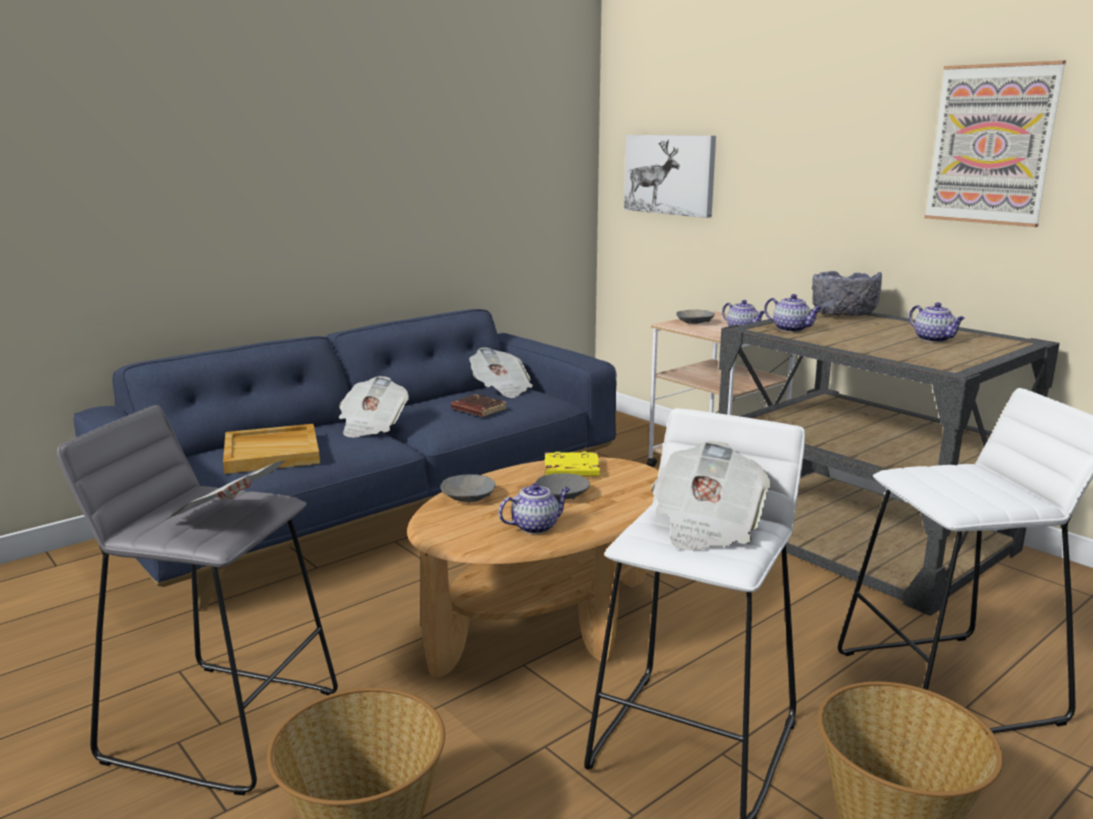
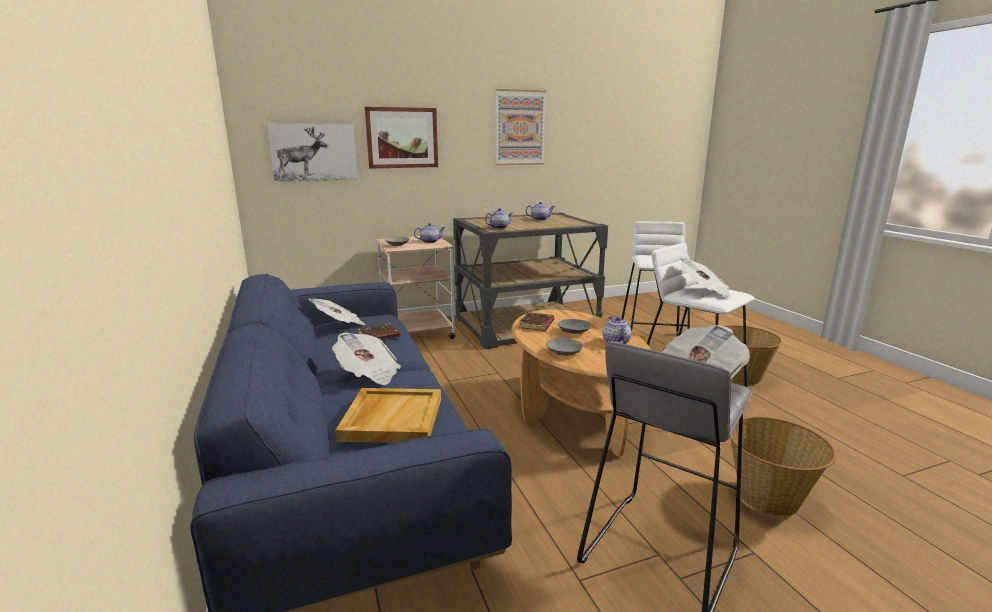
camera: 70 degrees left, 0 degrees up
yellow book [544,451,600,477] -> brown book [519,312,554,331]
grey bowl [812,271,882,316] -> none
none -> picture [365,107,438,169]

